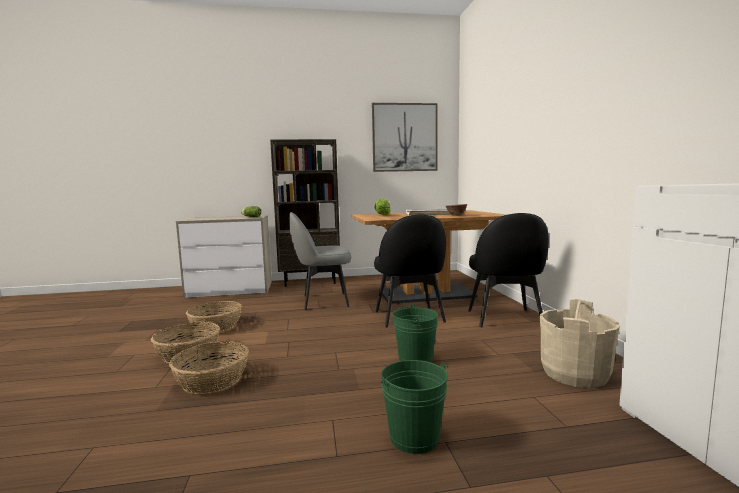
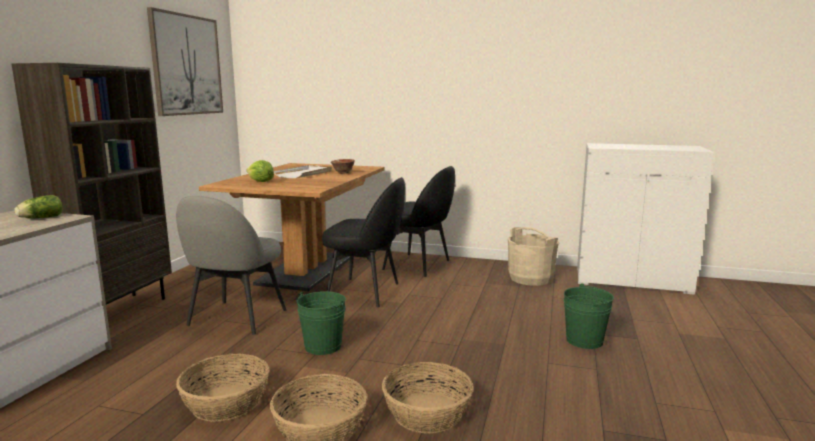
camera: 65 degrees left, 5 degrees up
green bucket [393,304,438,362] -> green bucket moved to [296,291,346,355]

